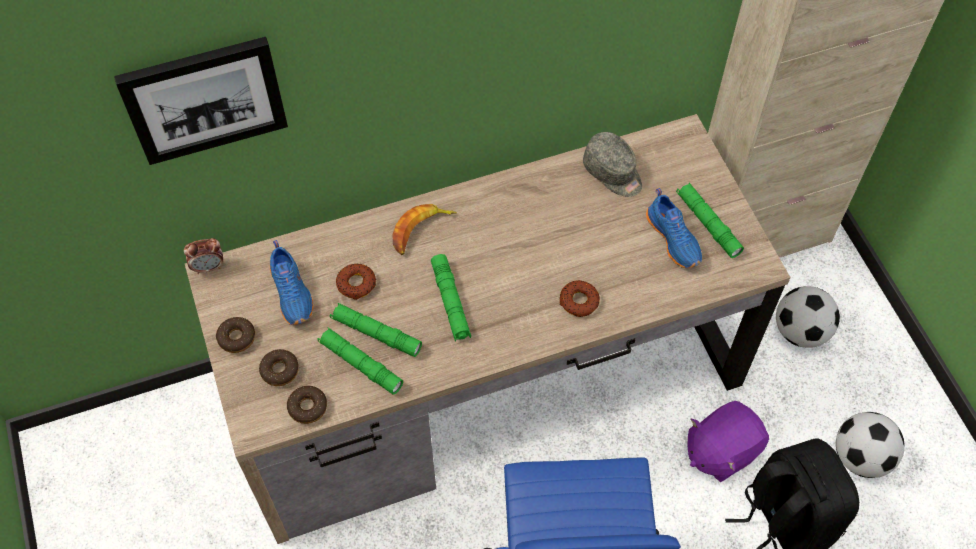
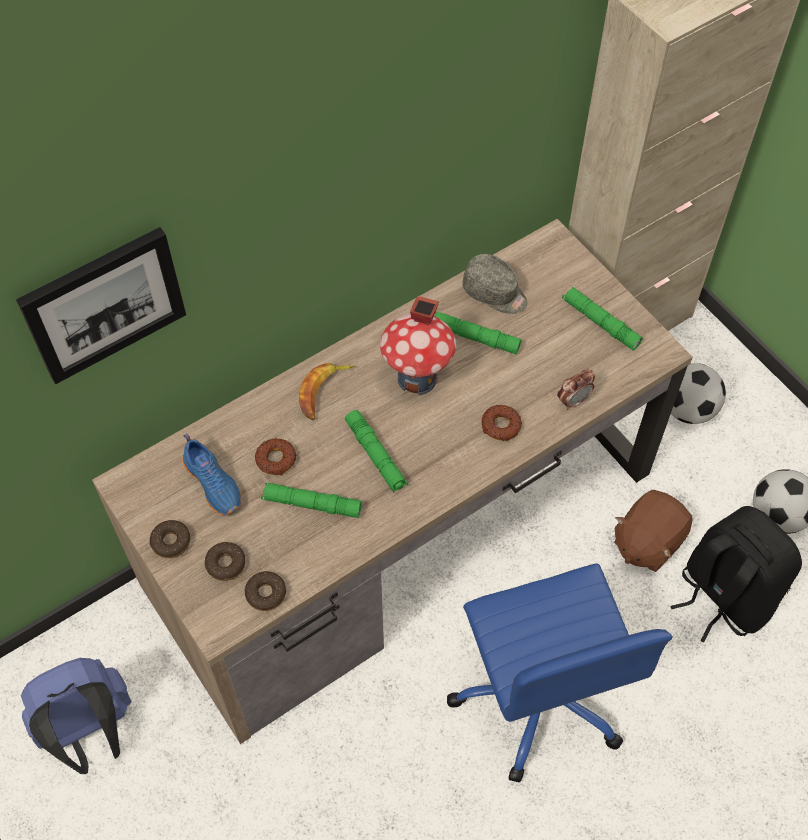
camera: 15 degrees left, 0 degrees up
alarm clock [184,238,223,274] -> alarm clock moved to [557,369,595,410]
green flashlight [317,328,403,395] -> green flashlight moved to [435,311,521,354]
blue shoe [646,188,702,268] -> none
purple plush toy [688,401,769,482] -> brown plush toy [614,490,693,572]
none -> blue backpack [21,658,131,774]
none -> toy house [380,296,456,395]

